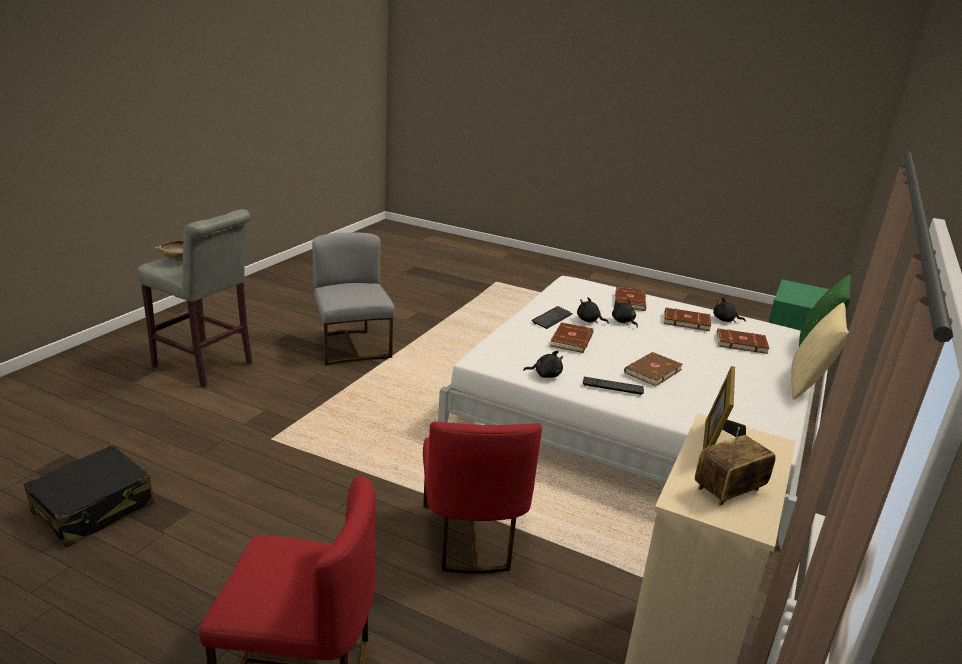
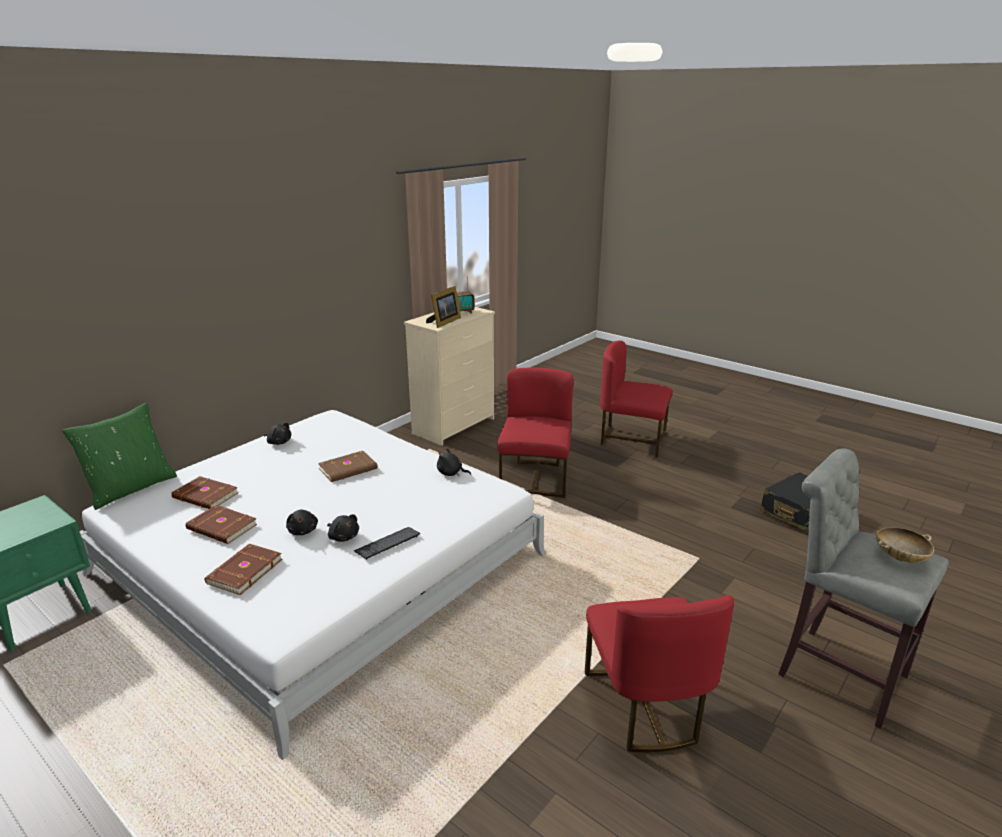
camera: 165 degrees left, 0 degrees up
grey chair [312,232,395,365] -> red chair [585,595,734,753]
brown book [550,322,594,353] -> none
keyboard [583,377,644,396] -> none
black plush toy [713,297,746,322] -> black plush toy moved to [264,423,291,445]
beige pillow [791,302,849,399] -> none

